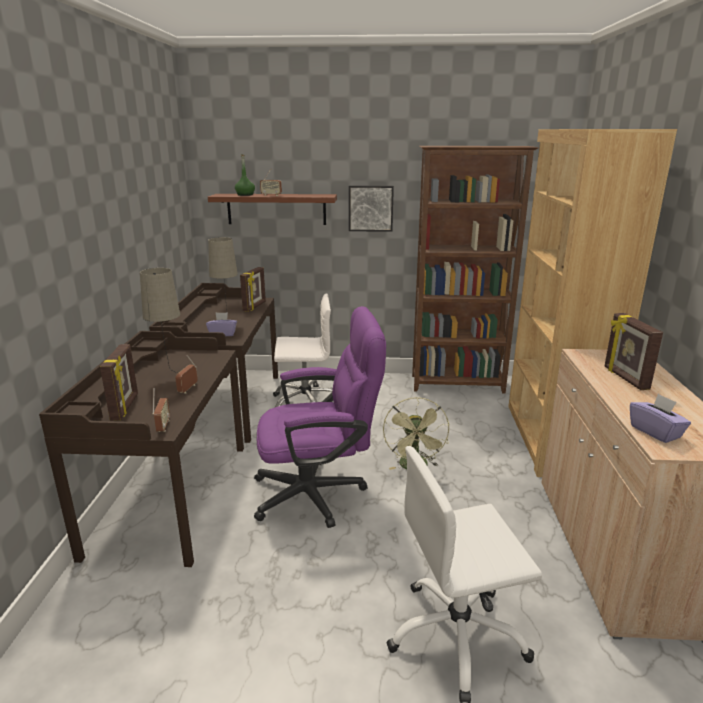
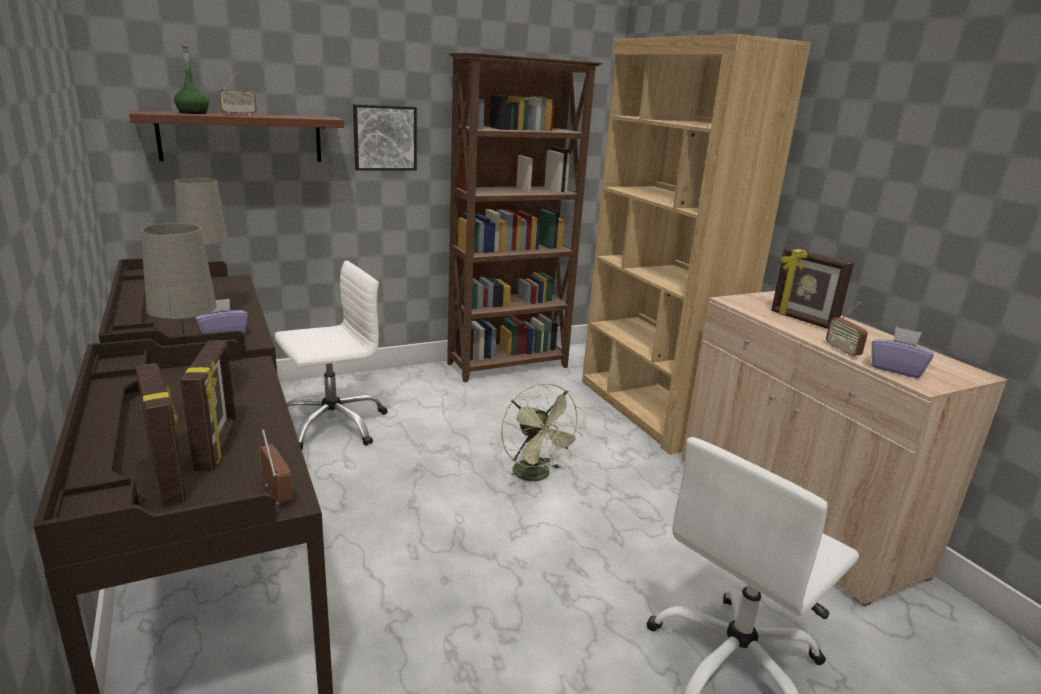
camera: 30 degrees left, 0 degrees up
radio [175,355,198,394] -> radio moved to [826,302,868,357]
picture frame [240,267,266,312] -> picture frame moved to [180,340,236,471]
purple office chair [254,306,386,528] -> none

